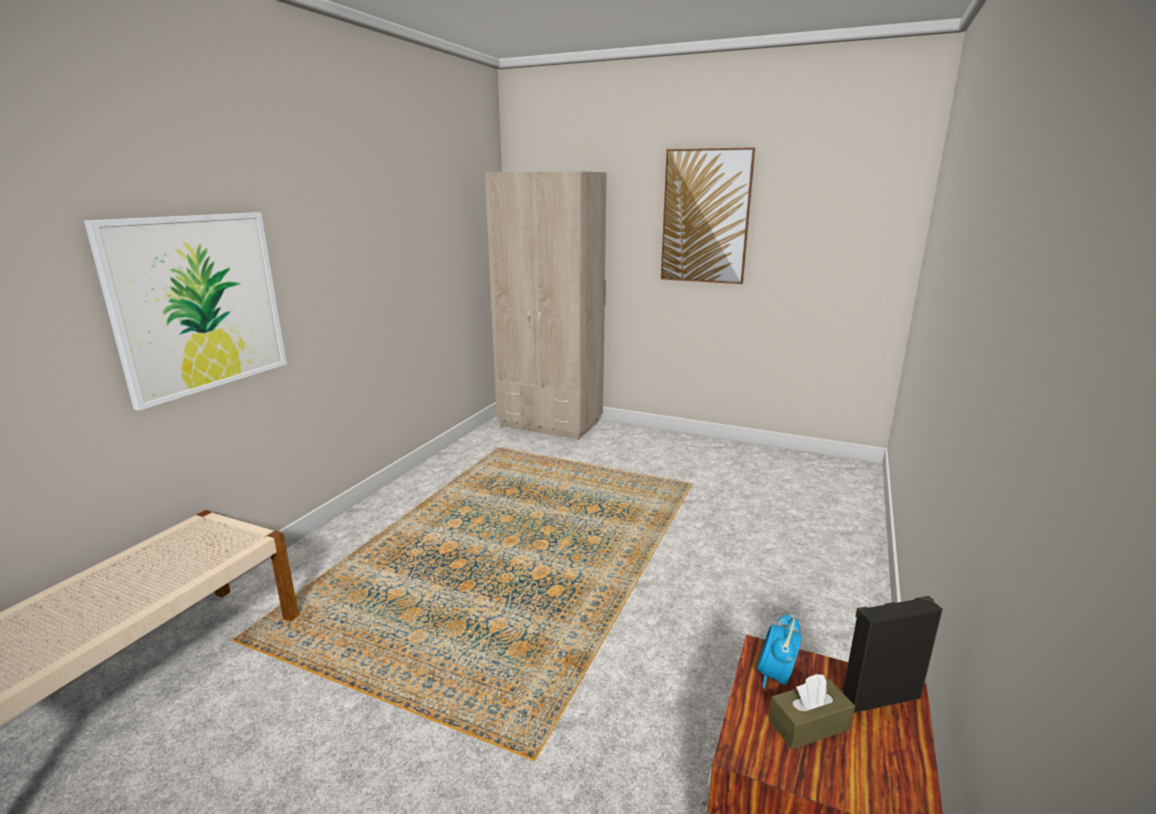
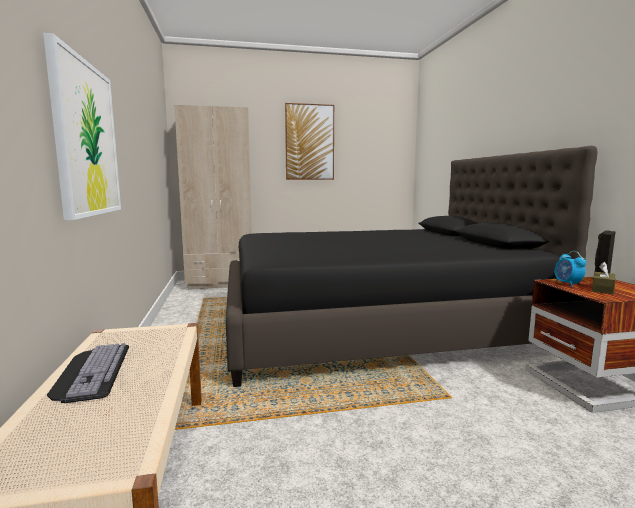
camera: 35 degrees left, 10 degrees down
none -> keyboard [47,343,129,403]
none -> black bed [226,146,597,387]

